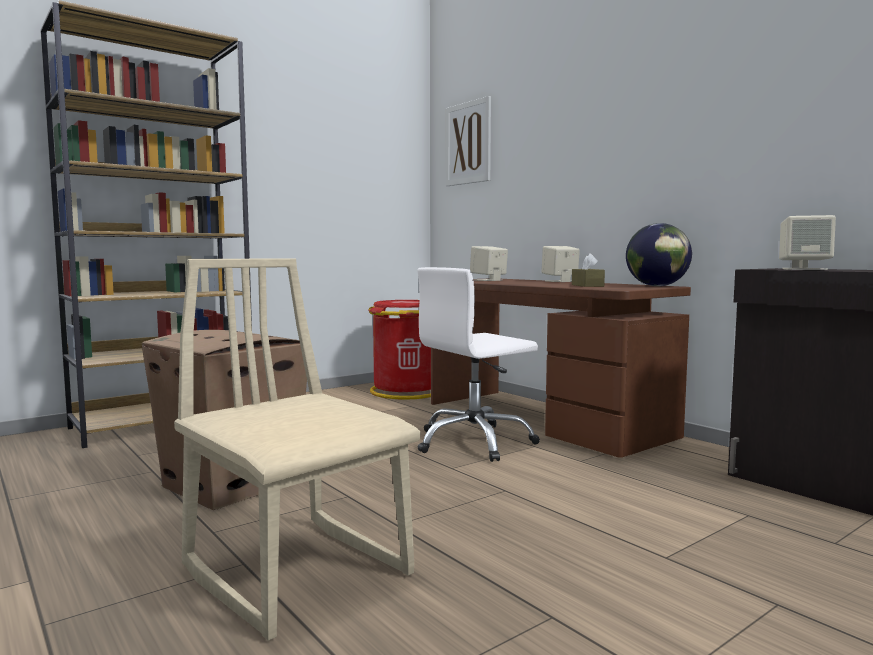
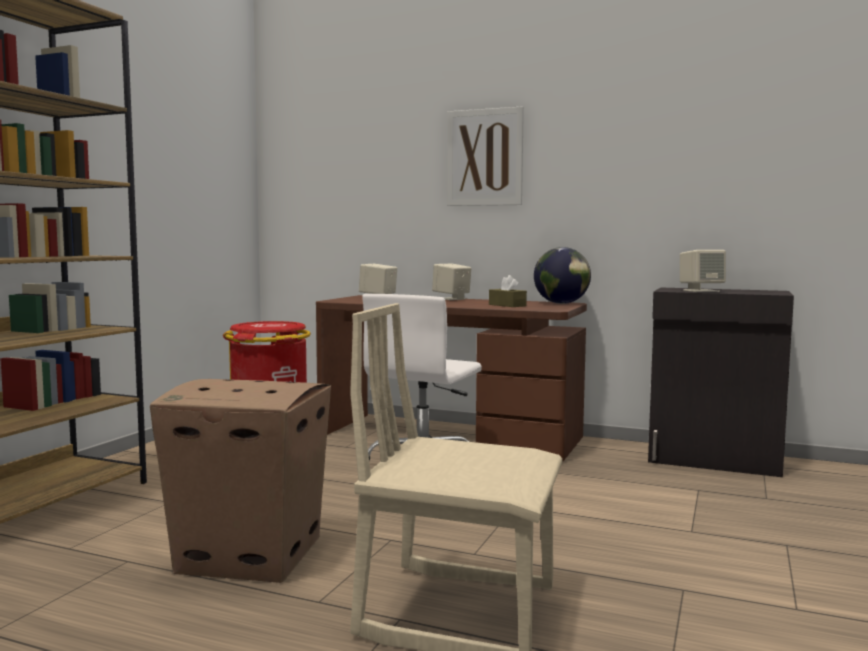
camera: 30 degrees left, 0 degrees up
picture [446,96,491,186] -> picture moved to [447,106,524,206]

